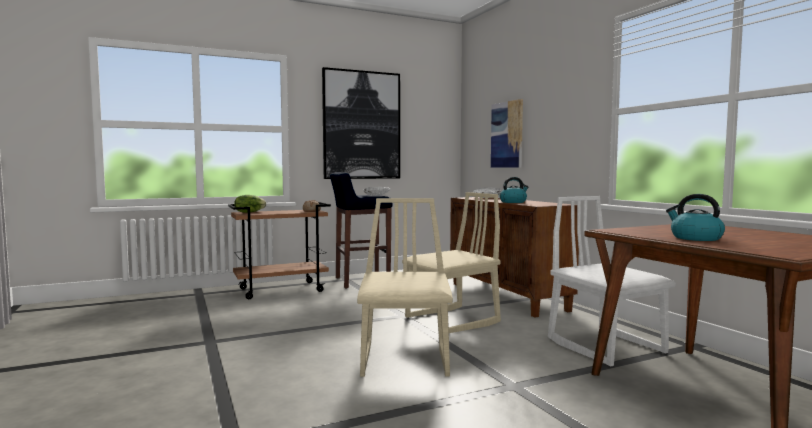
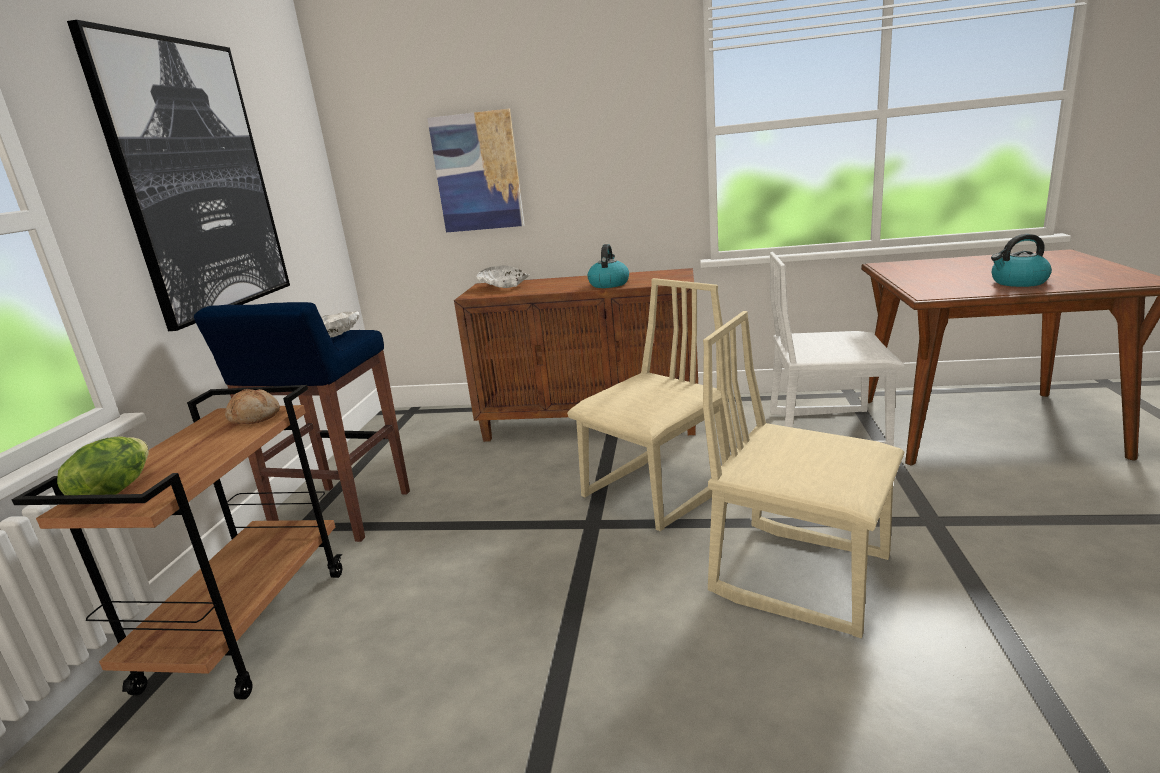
camera: 55 degrees left, 15 degrees up
beige chair [402,192,501,333] -> beige chair turned 45 degrees clockwise [567,278,730,531]

